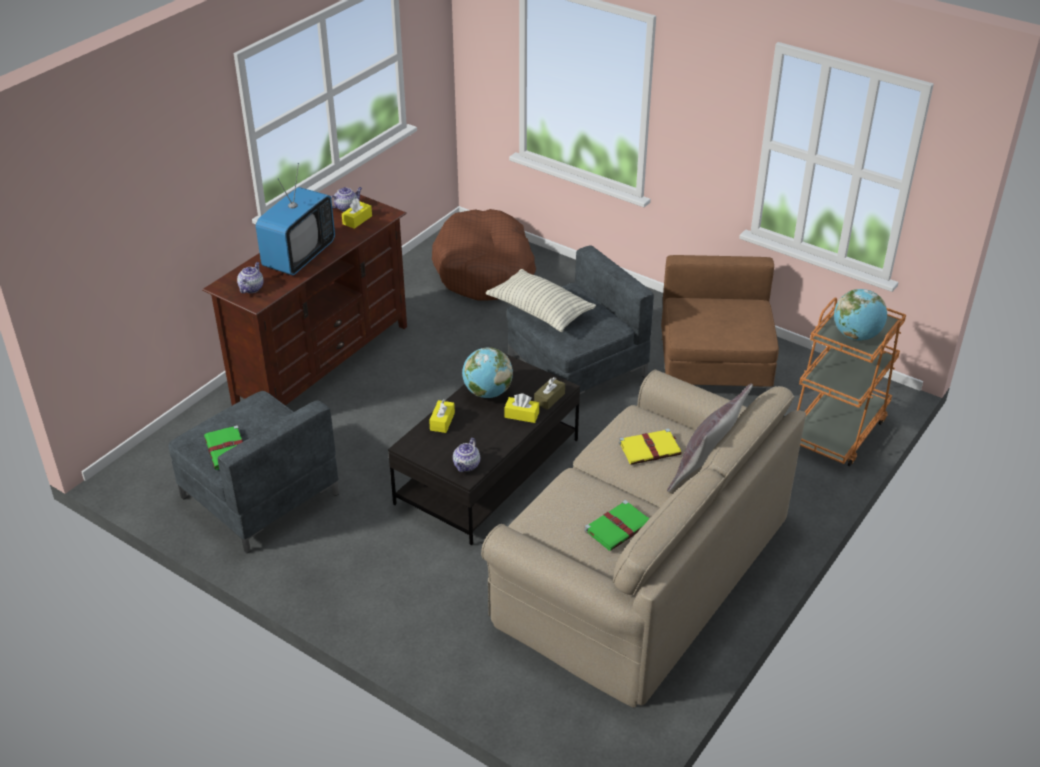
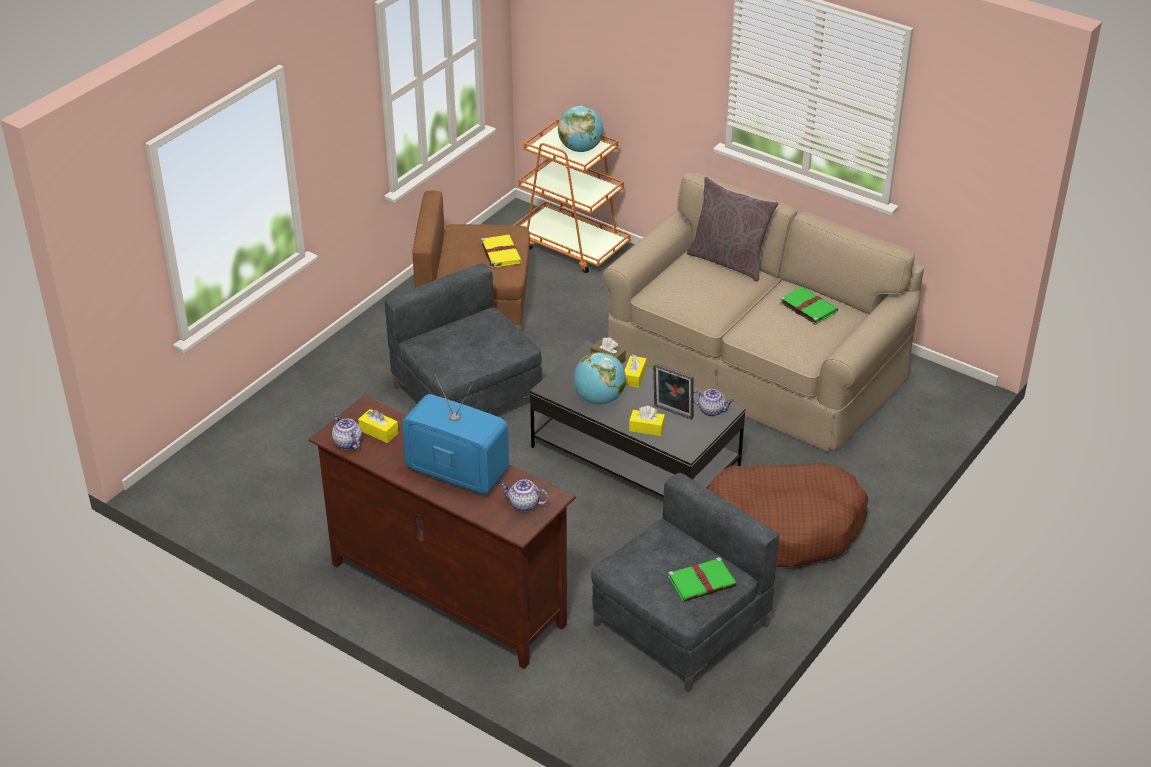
camera: 90 degrees left, 0 degrees up
brown dog bed [432,209,536,301] -> brown dog bed moved to [707,463,868,567]
pillow [485,269,596,332] -> none
yellow book [619,429,682,465] -> yellow book moved to [481,235,522,268]
none -> picture frame [653,363,694,420]

